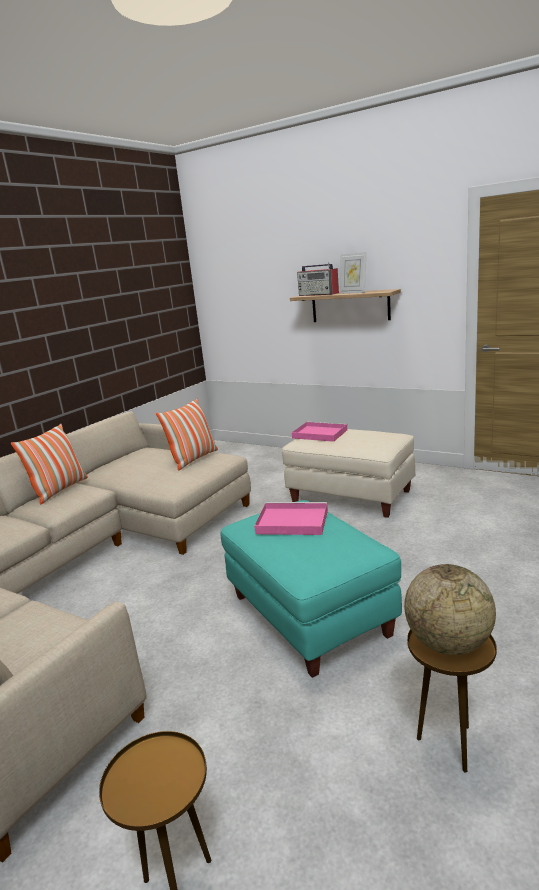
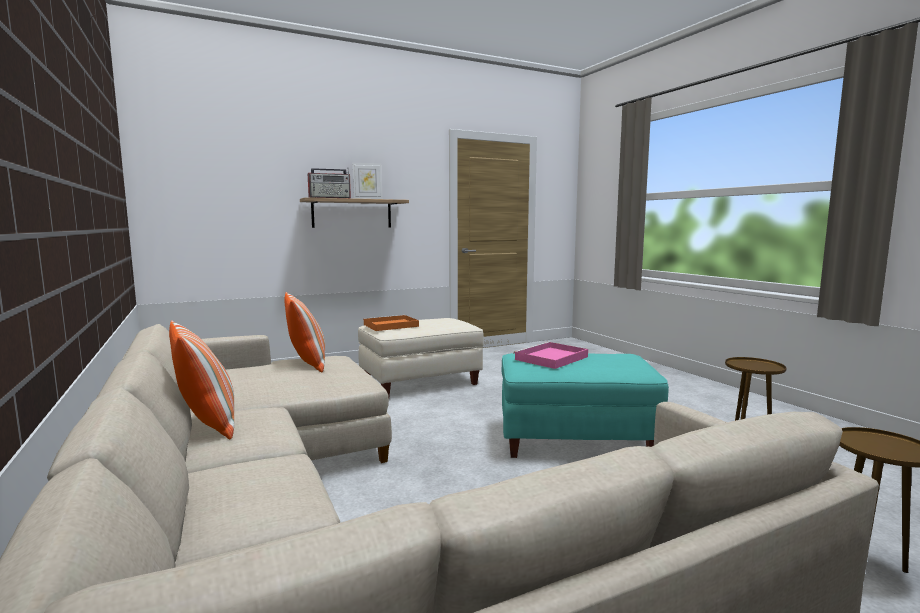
camera: 60 degrees left, 10 degrees down
pink tray [292,421,348,442] -> orange tray [363,315,419,331]
globe [404,564,496,655] -> none

